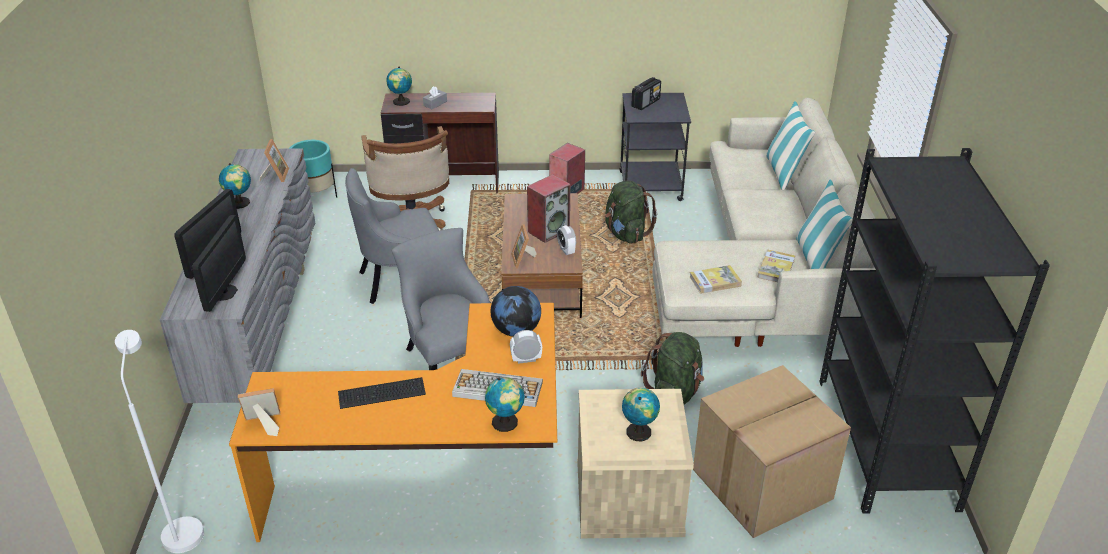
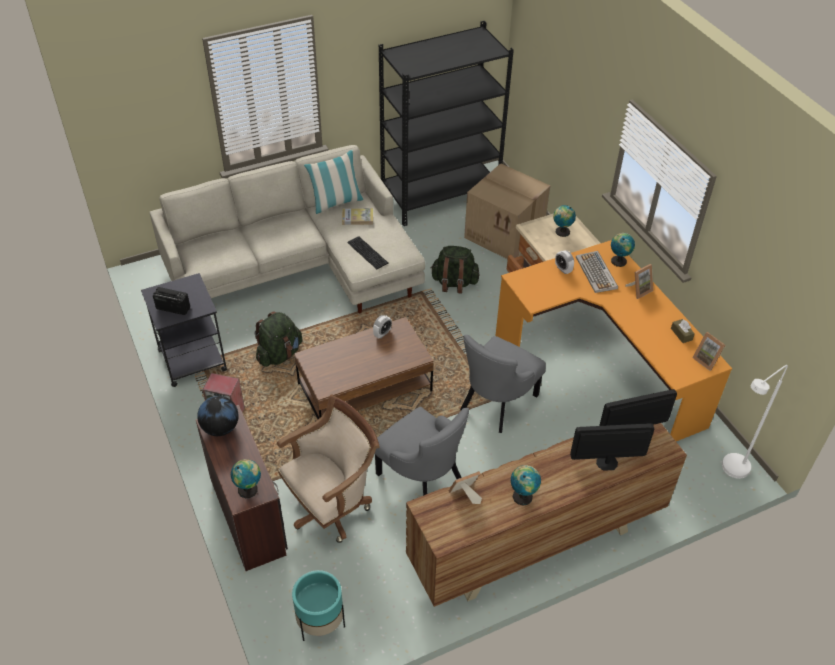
camera: 115 degrees left, 10 degrees up
grey cabinet [160,148,315,403] -> brown cabinet [406,423,687,607]
keyboard [338,377,426,409] -> keyboard moved to [347,236,388,269]
grey tissue box [423,86,447,109] -> none
globe [491,286,541,337] -> globe moved to [197,396,239,436]
picture frame [511,224,537,269] -> picture frame moved to [625,264,653,299]
speaker [527,174,570,243] -> none
book [690,265,742,294] -> none
pillow [766,101,815,191] -> none
none -> brown tissue box [671,319,695,343]

